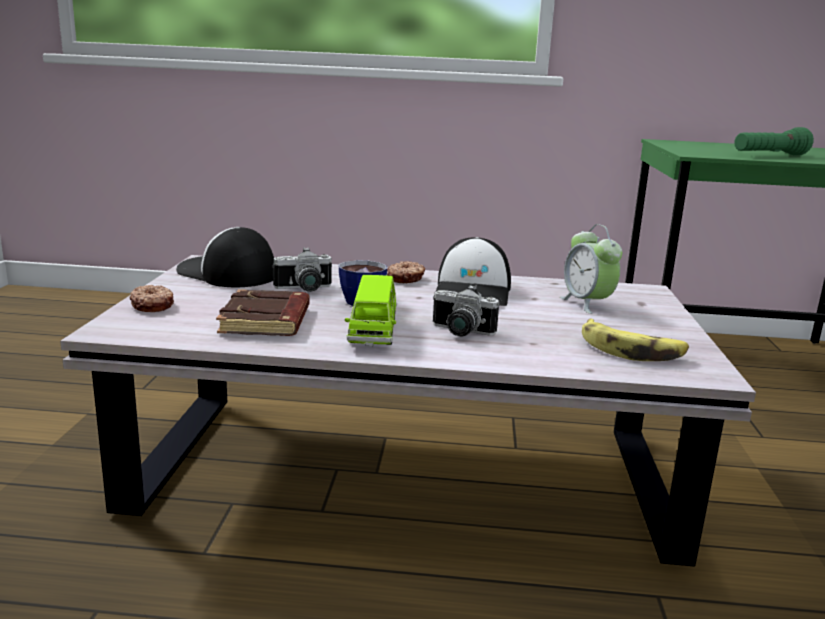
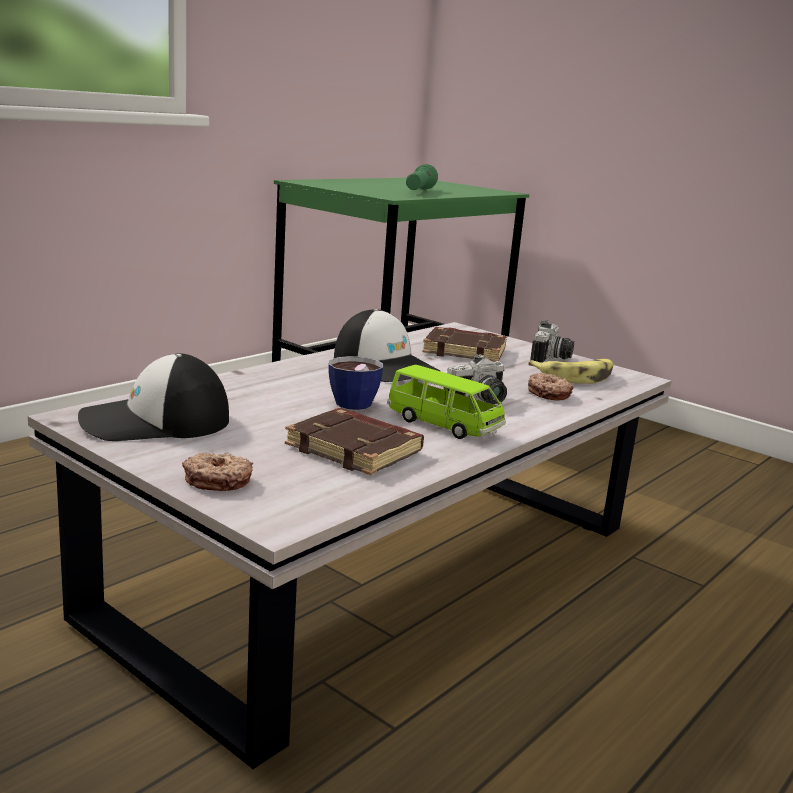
camera: 55 degrees left, 0 degrees up
camera [273,247,332,292] -> camera moved to [530,320,574,363]
donut [387,261,425,283] -> donut moved to [528,373,573,401]
alarm clock [560,224,622,314] -> brown book [422,327,507,362]

